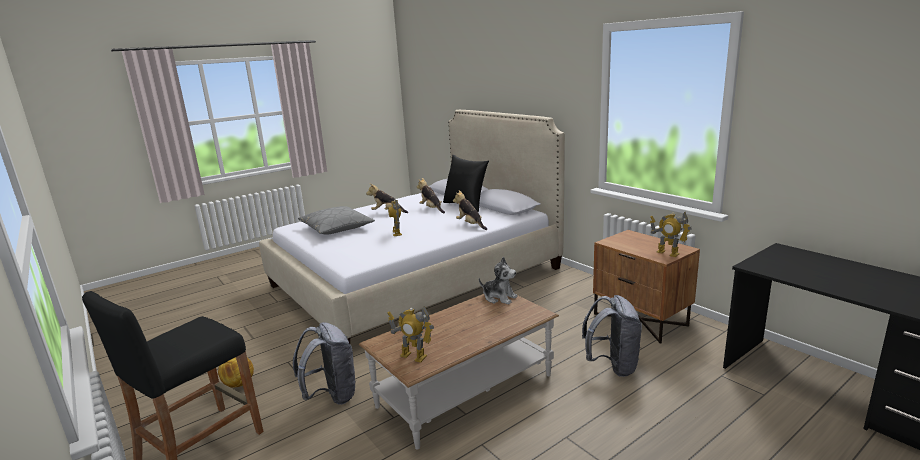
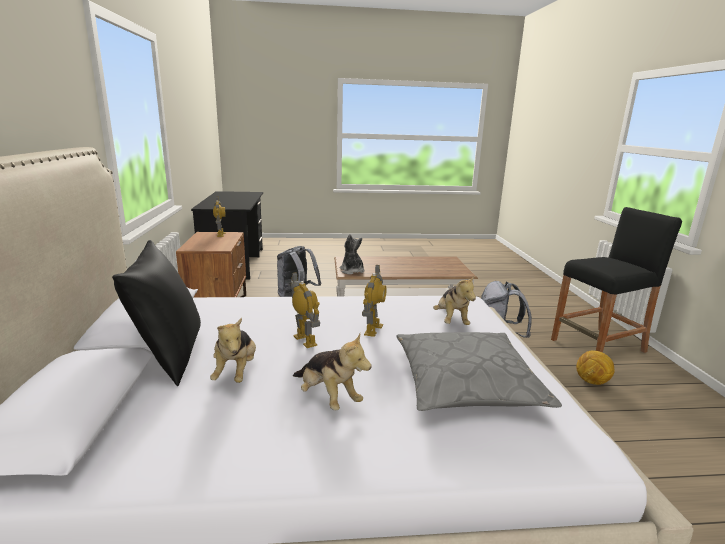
camera: 150 degrees left, 0 degrees up
toy robot [387,306,434,363] -> toy robot moved to [291,272,320,348]
plush toy [453,190,487,230] -> plush toy moved to [433,275,476,325]

